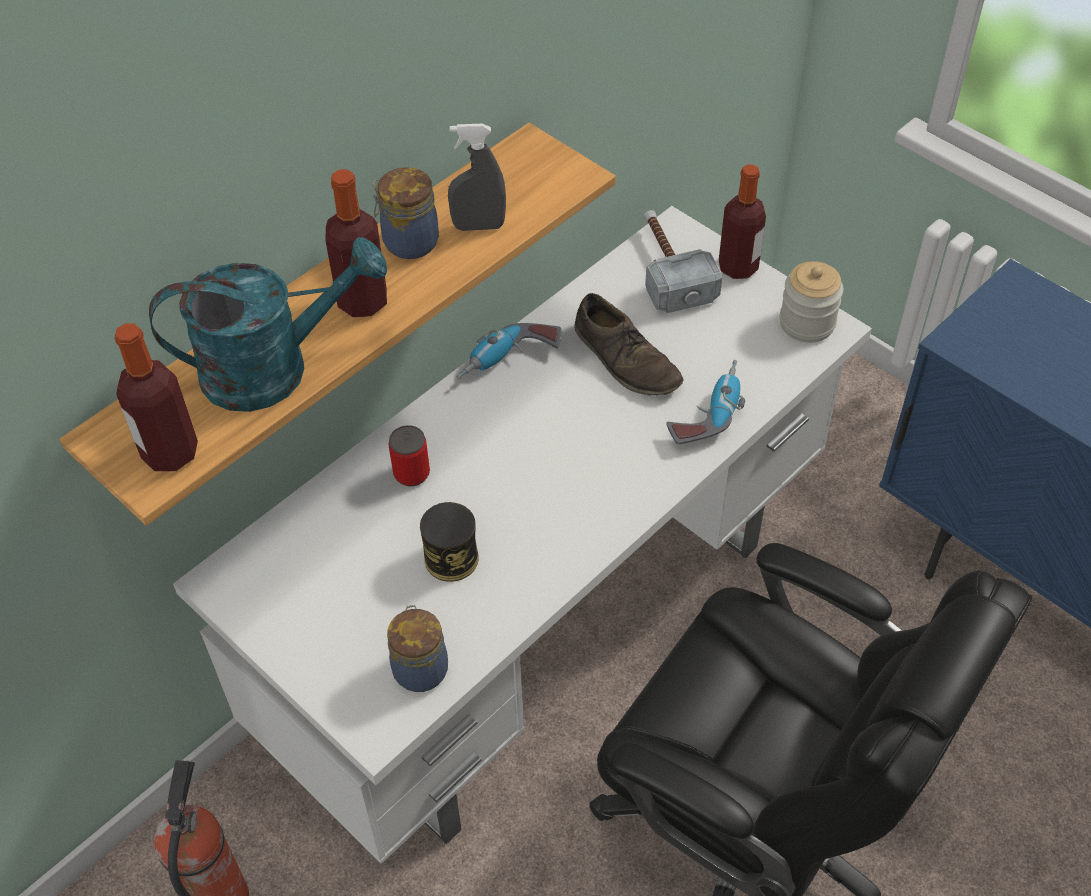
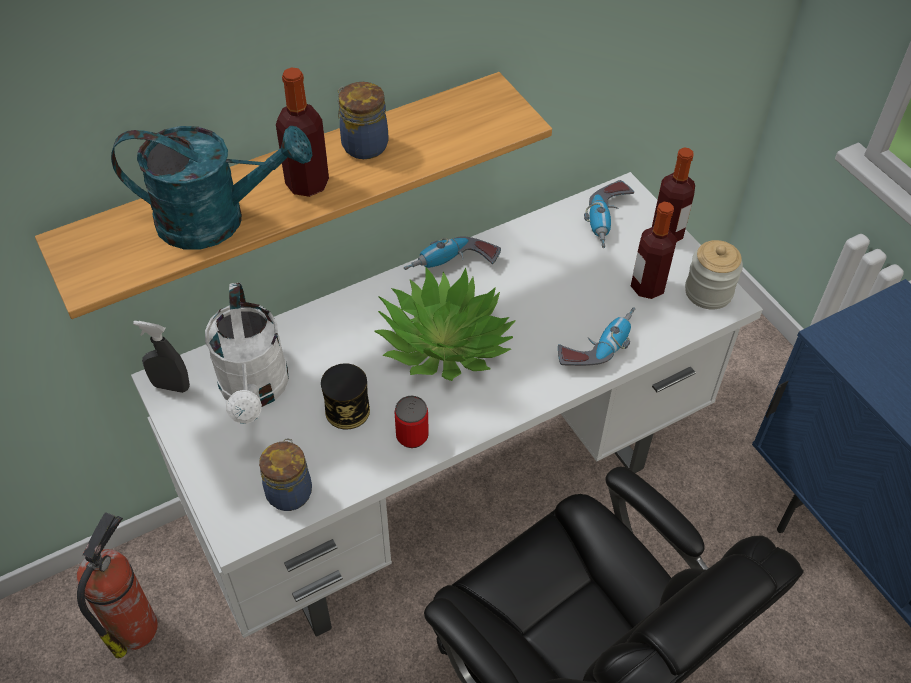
camera: 15 degrees right, 0 degrees up
bottle [114,323,198,471] -> bottle moved to [631,202,677,299]
can [389,425,430,487] -> can moved to [395,396,429,448]
grey spray bottle [448,124,506,231] -> grey spray bottle moved to [133,321,190,393]
brown shoe [575,293,683,396] -> none
hammer [643,210,722,313] -> power drill [584,180,634,248]
none -> white watering can [205,282,289,424]
none -> potted plant [374,268,515,381]

